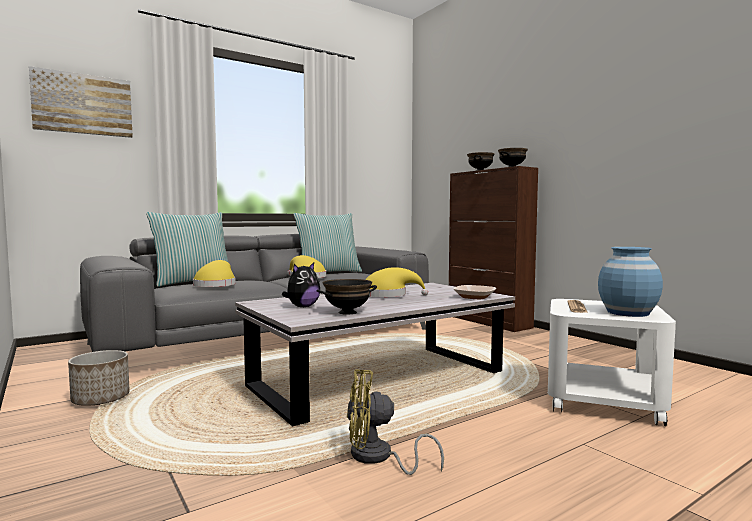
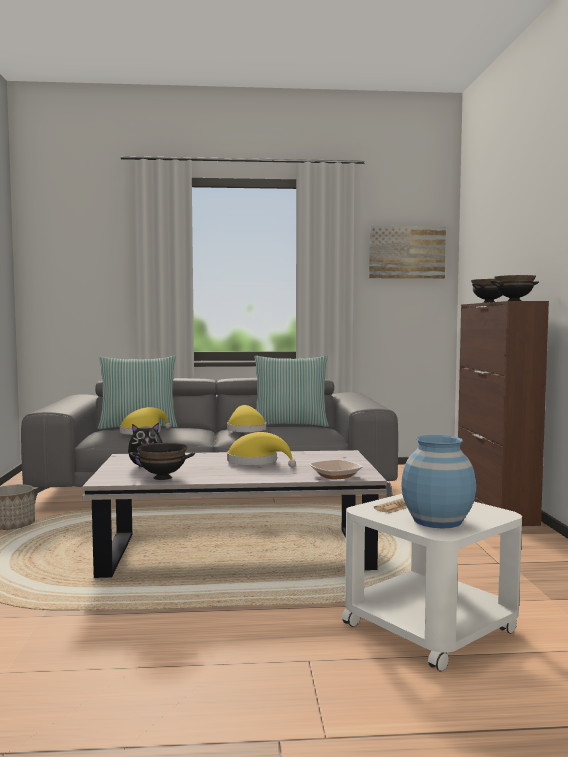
camera: 30 degrees right, 0 degrees up
picture [29,66,133,138] -> picture moved to [369,226,446,279]
yellow fan [347,369,444,475] -> none

